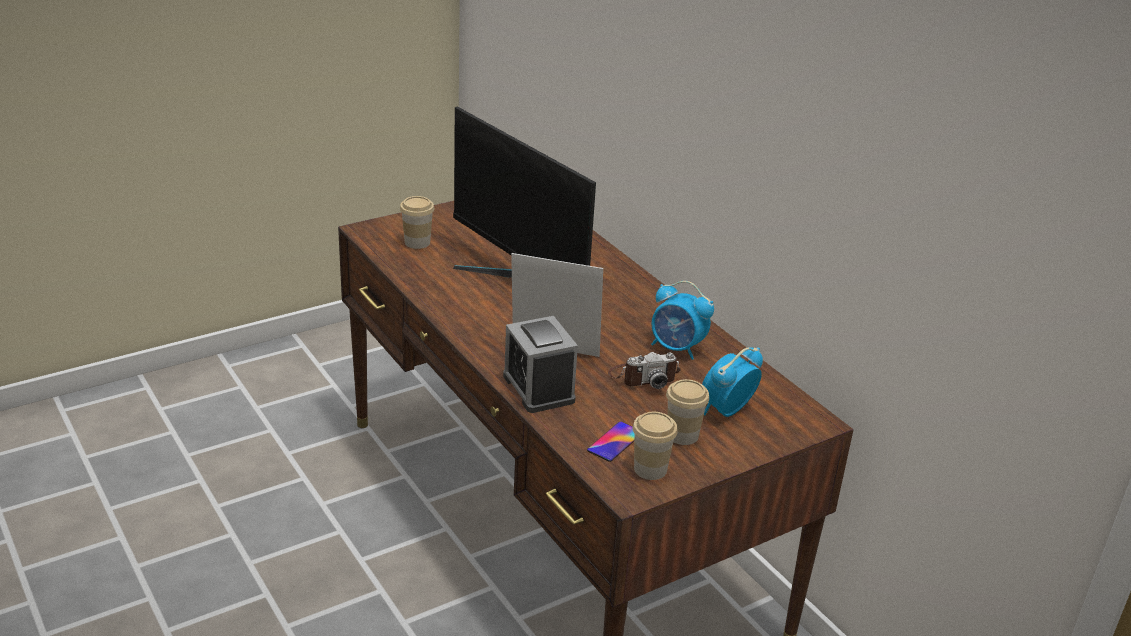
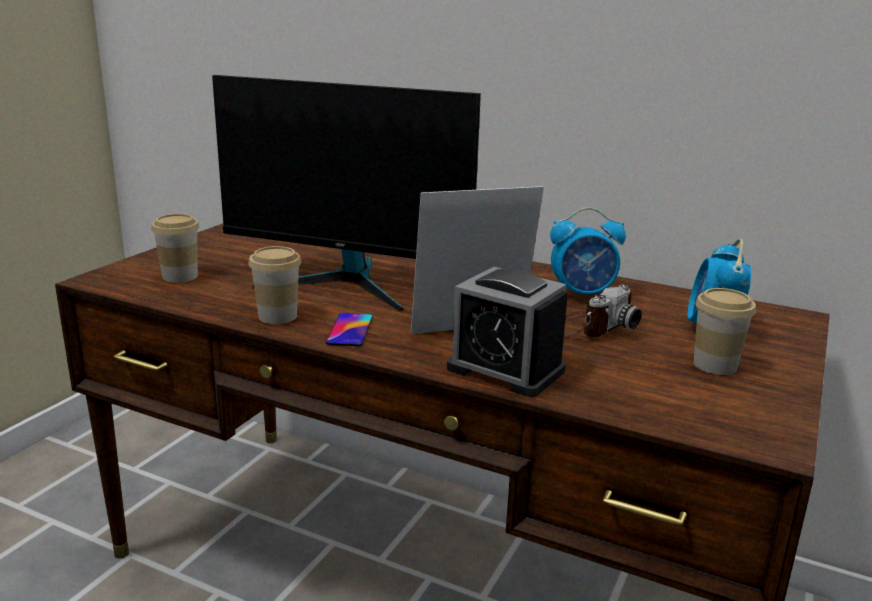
camera: 30 degrees left, 10 degrees down
phone [587,421,634,462] -> phone moved to [326,313,373,346]
cup [633,412,678,480] -> cup moved to [249,246,301,324]

